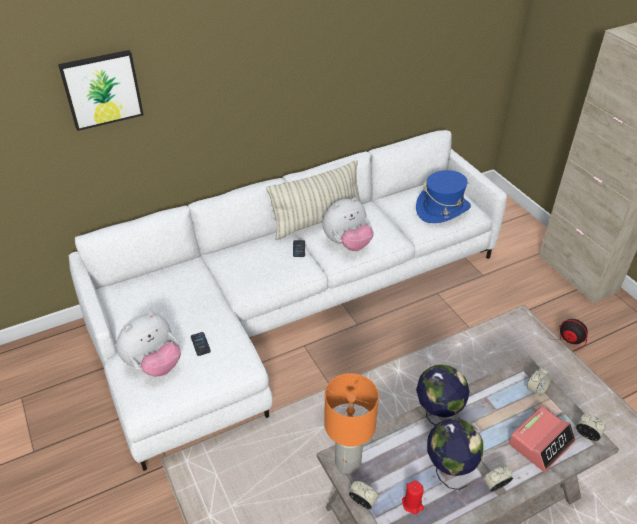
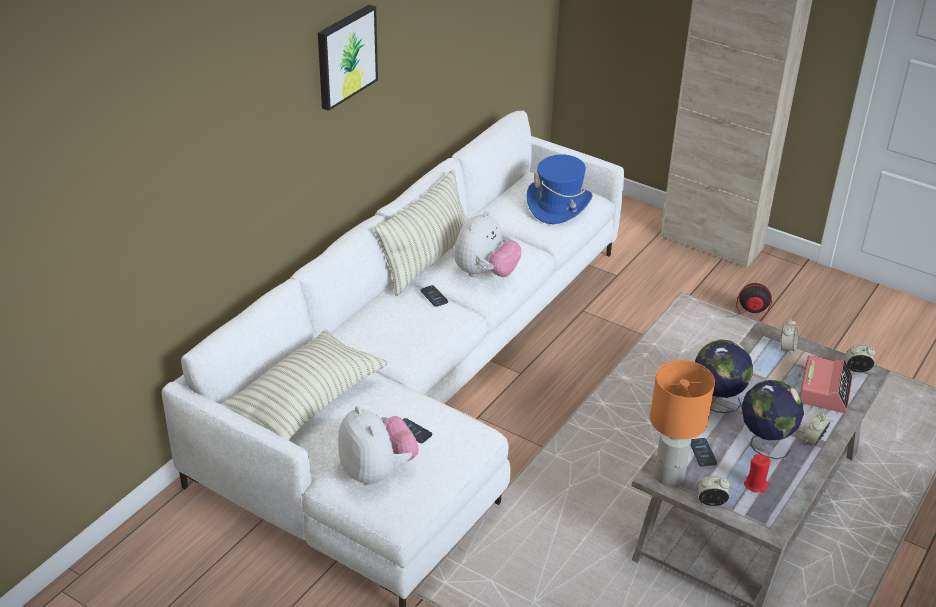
camera: 30 degrees left, 5 degrees down
picture [58,50,144,131] -> picture moved to [318,5,378,111]
plush toy [116,312,181,376] -> plush toy turned 45 degrees counterclockwise [338,406,419,485]
none -> pillow [220,330,387,440]
none -> phone [690,438,717,467]

